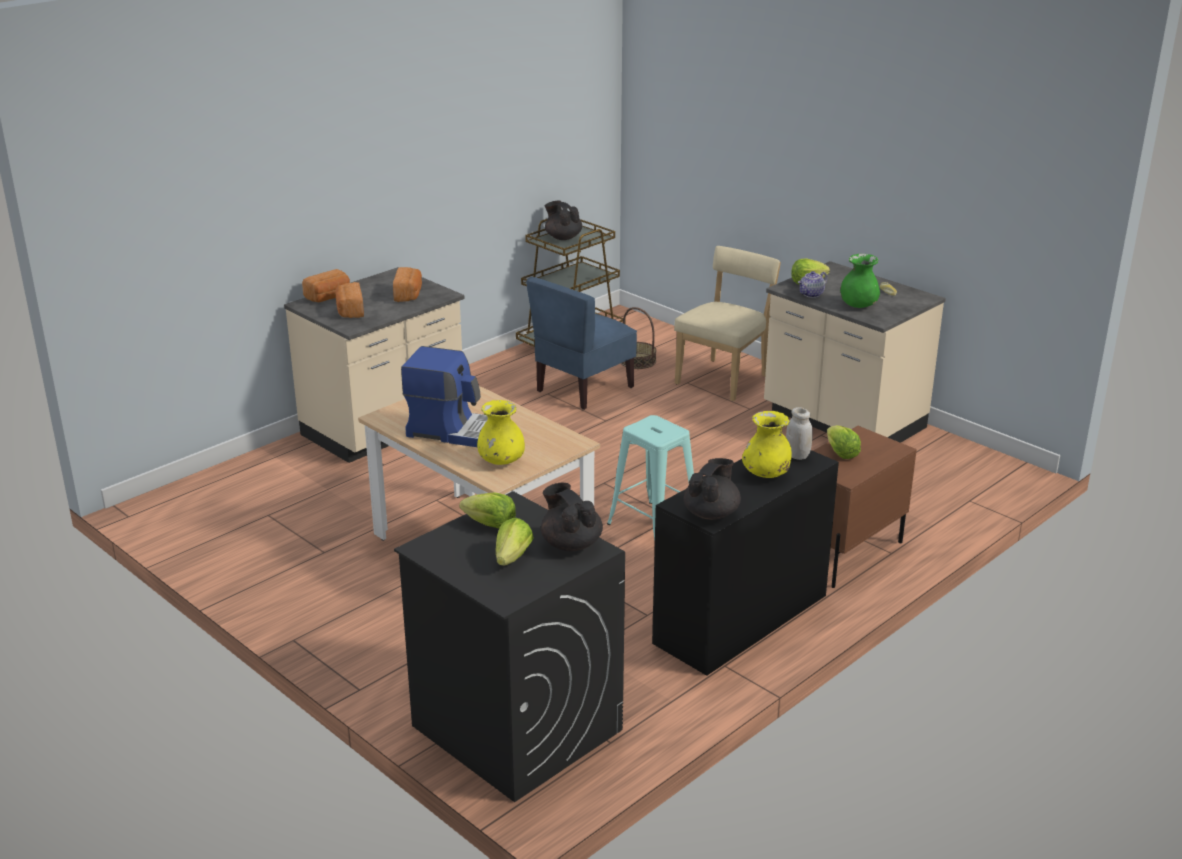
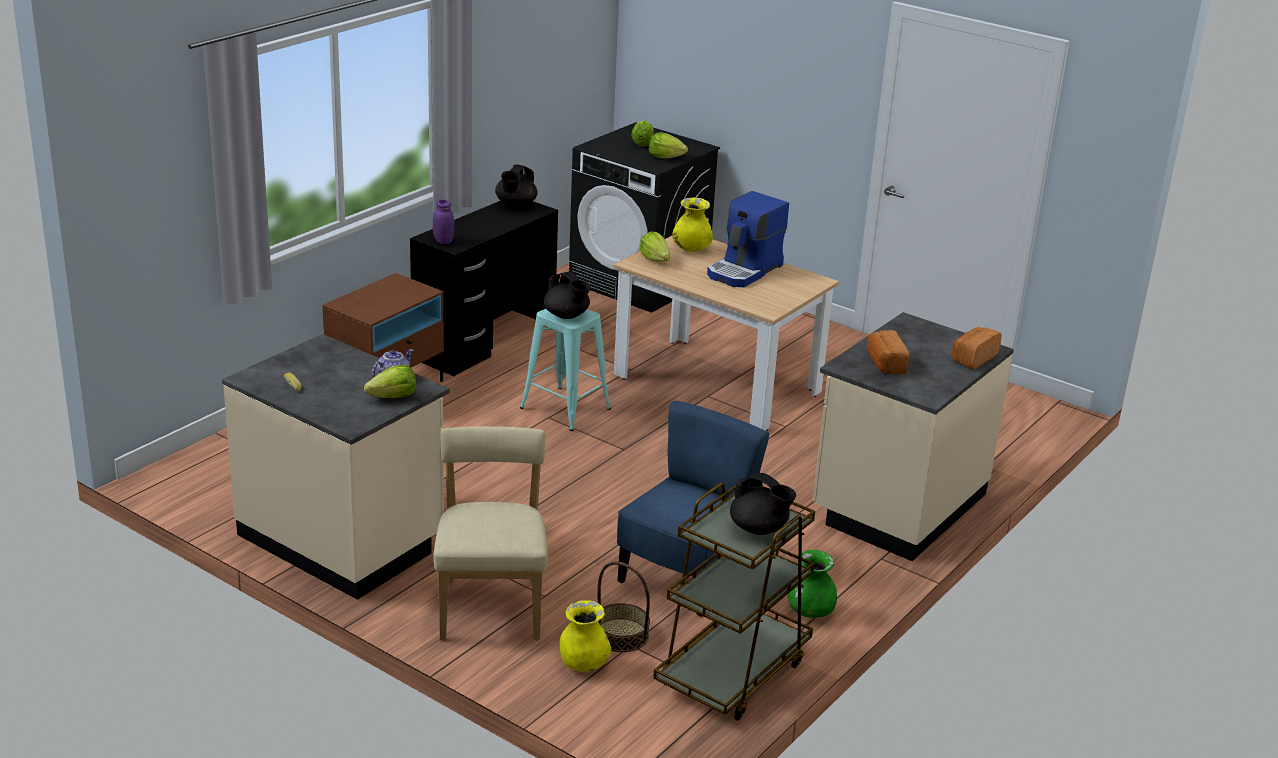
camera: 170 degrees right, 0 degrees up
bread [335,282,364,318] -> none
coffee machine [401,346,488,447] -> coffee machine turned 60 degrees counterclockwise [707,191,789,287]
black teapot [541,483,603,551] -> black teapot moved to [544,272,591,319]
beige chair [674,246,781,401] -> beige chair turned 150 degrees clockwise [433,426,548,640]
yellow vase [742,411,792,478] -> yellow vase moved to [559,600,611,672]
white jar [786,407,813,460] -> purple jar [433,199,454,244]
lettuce [827,425,861,459] -> lettuce moved to [639,231,670,262]
green vase [840,254,880,308] -> green vase moved to [788,550,837,618]

